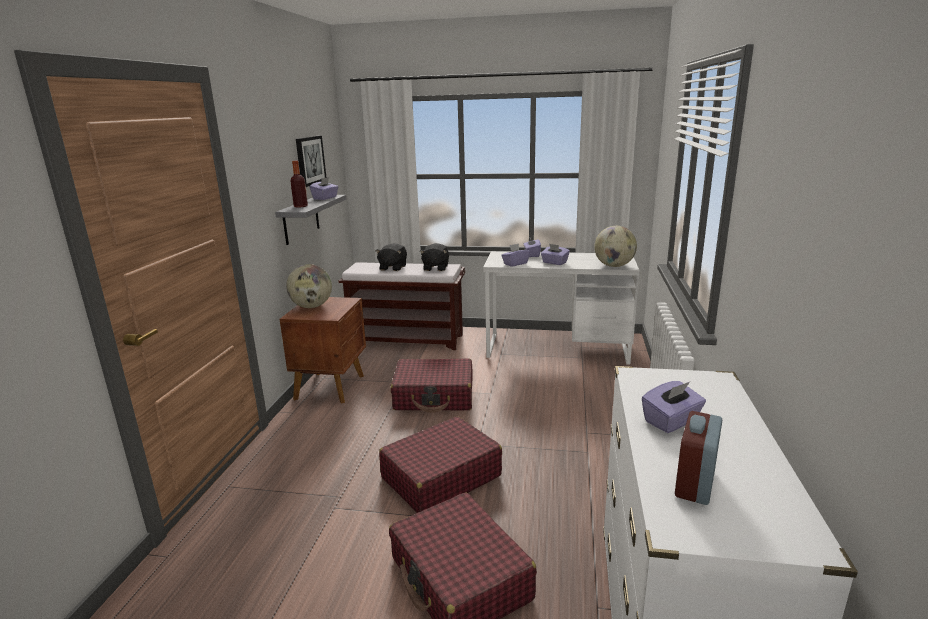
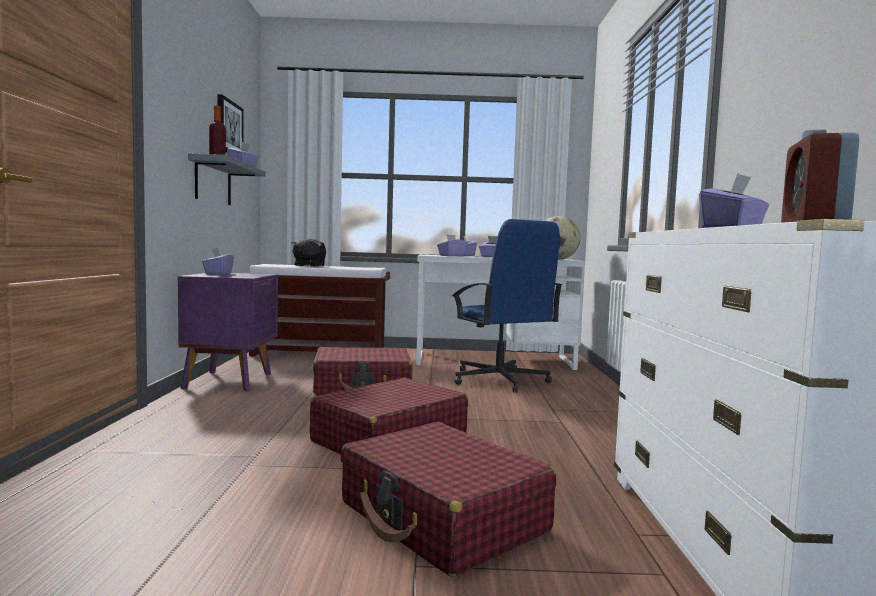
camera: 10 degrees left, 15 degrees down
brown nightstand [279,297,366,403] -> purple nightstand [178,273,278,391]
globe [286,264,332,308] -> purple tissue box [202,248,234,275]
black plush toy [420,243,449,271] -> none
none -> blue office chair [452,219,562,393]

